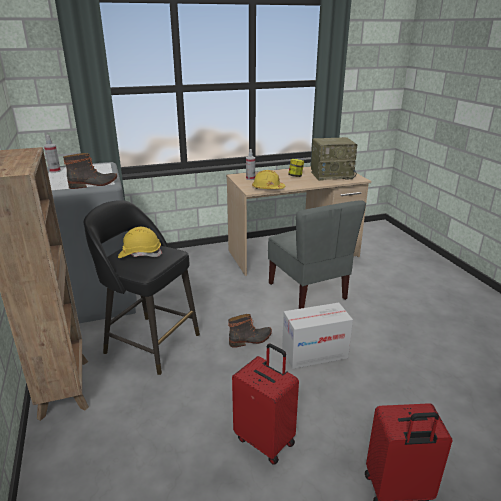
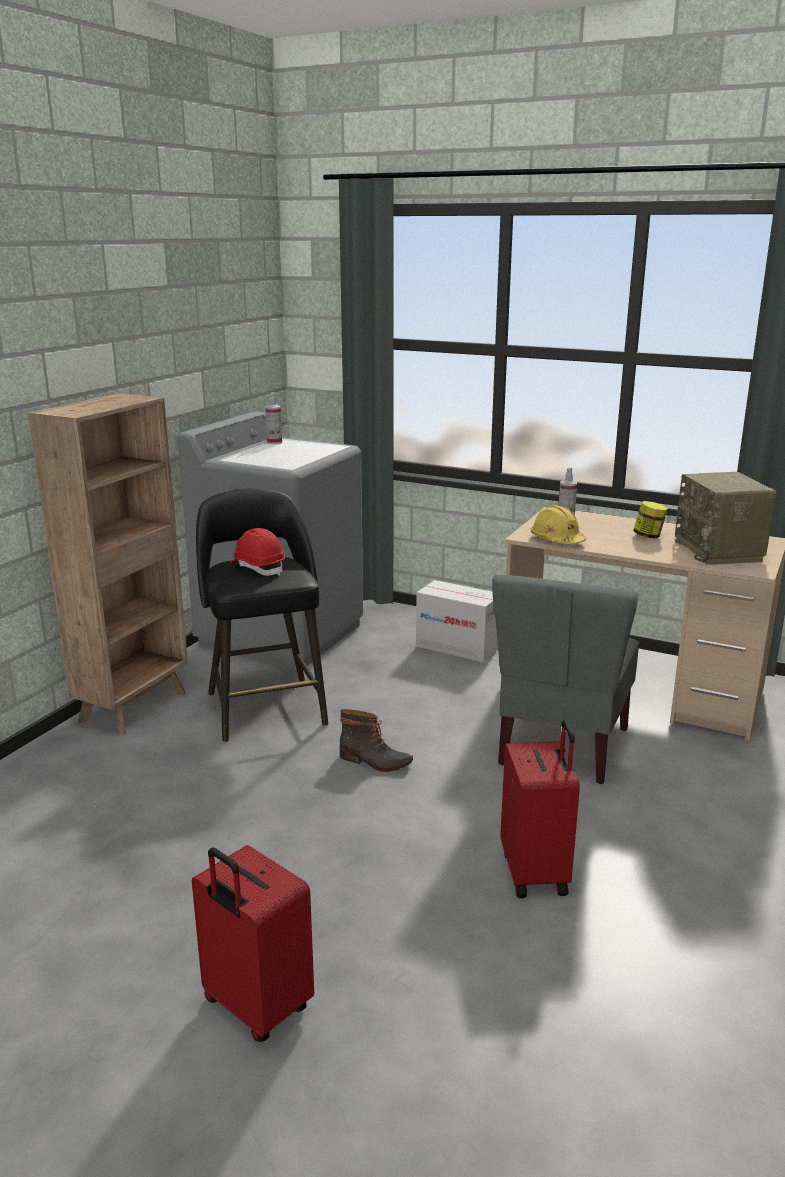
camera: 45 degrees right, 5 degrees down
boot [63,153,117,189] -> none
yellow hard hat [118,227,162,258] -> red hard hat [230,528,285,576]
red suitcase [232,343,299,465] -> red suitcase moved to [500,720,580,898]
cardboard box [282,303,353,369] -> cardboard box moved to [416,580,498,662]
radio [311,137,357,181] -> radio turned 45 degrees clockwise [675,472,776,565]

